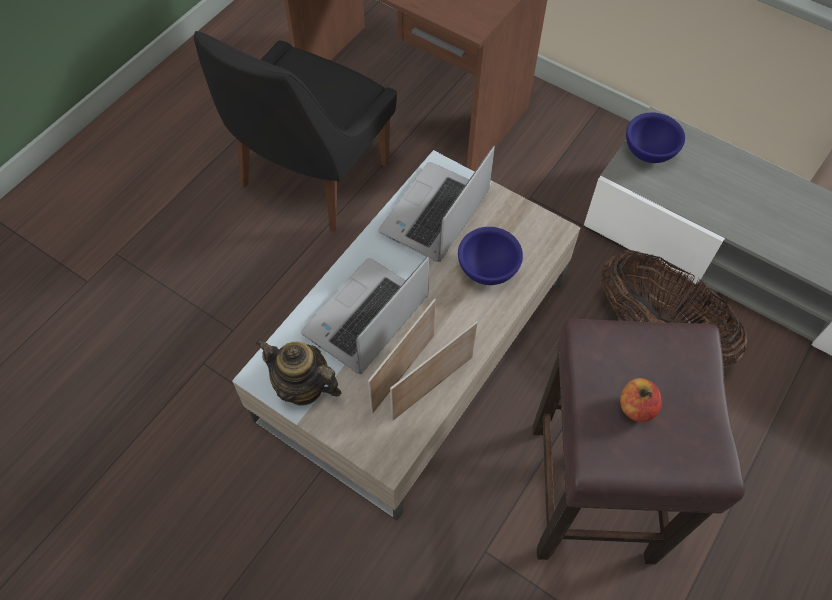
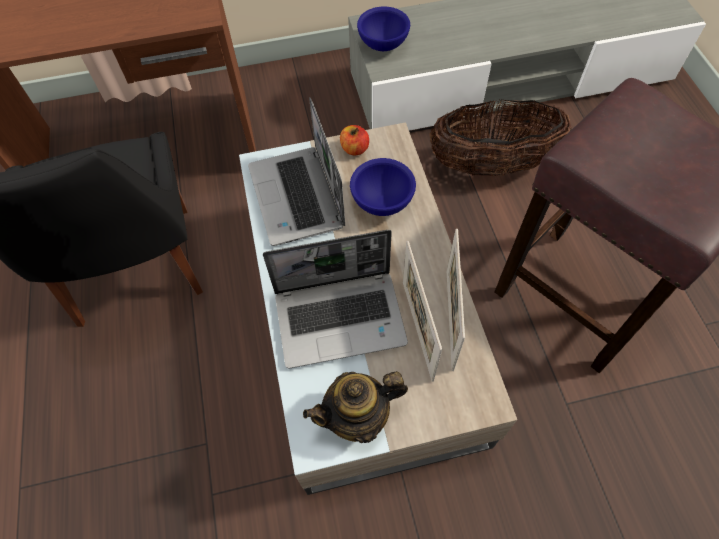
camera: 45 degrees left, 0 degrees up
laptop [301,256,429,374] -> laptop turned 90 degrees counterclockwise [263,230,408,368]
apple [620,378,662,422] -> apple moved to [340,125,369,155]

